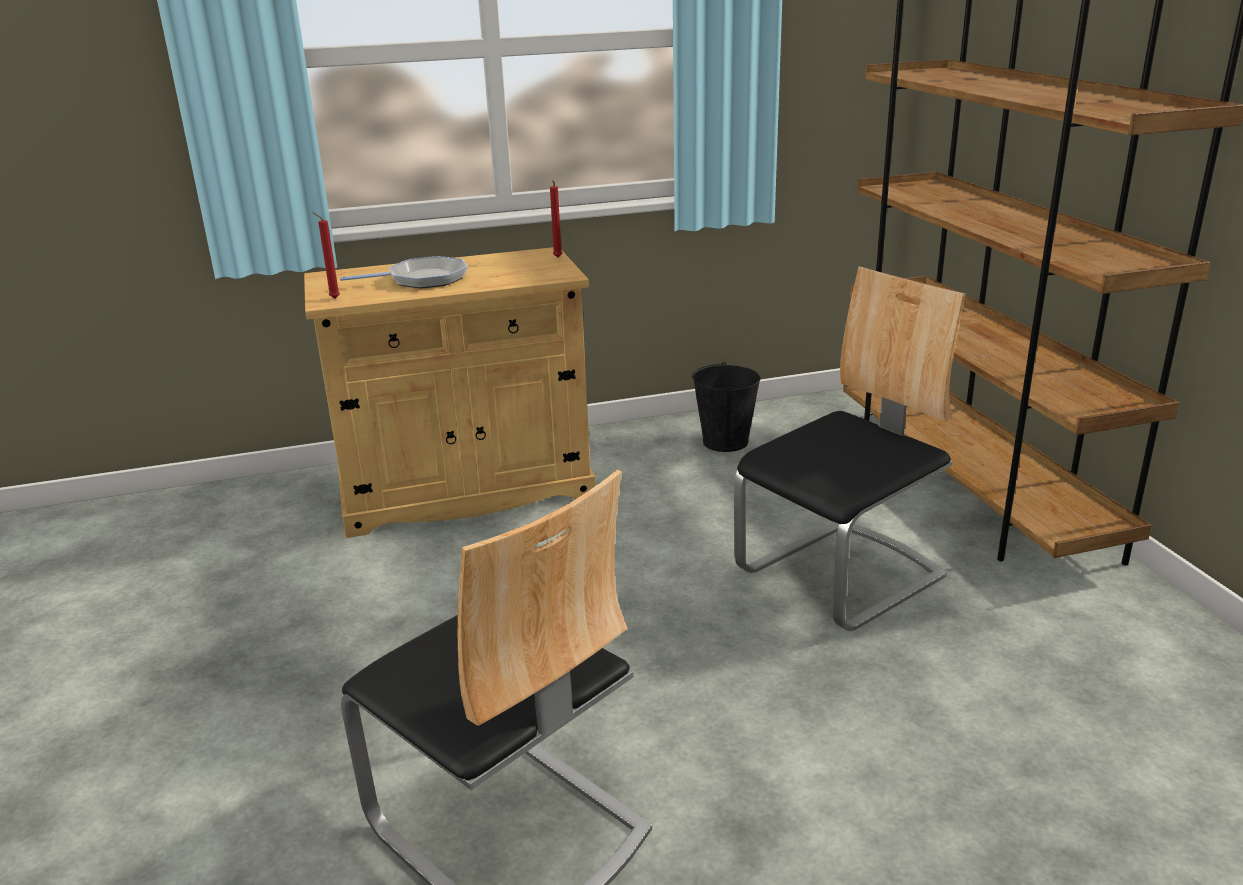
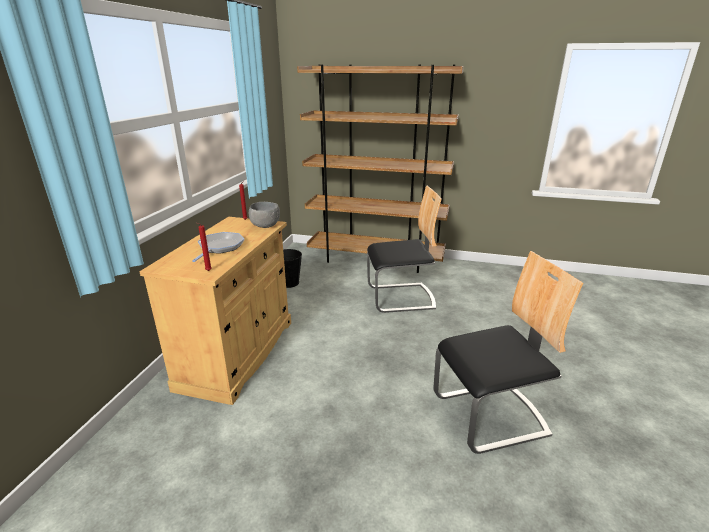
camera: 60 degrees left, 0 degrees up
chair [734,267,966,631] -> chair turned 90 degrees clockwise [367,185,442,313]
none -> grey bowl [249,202,280,228]

